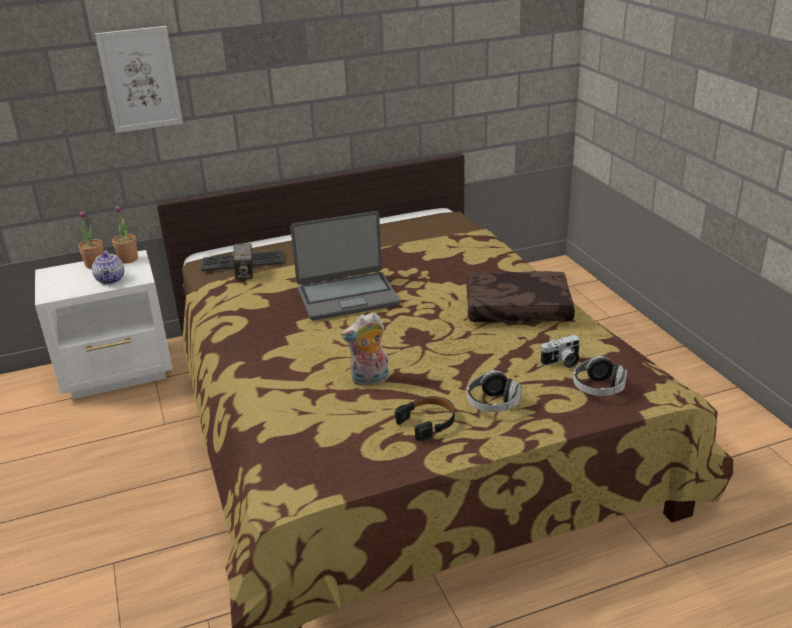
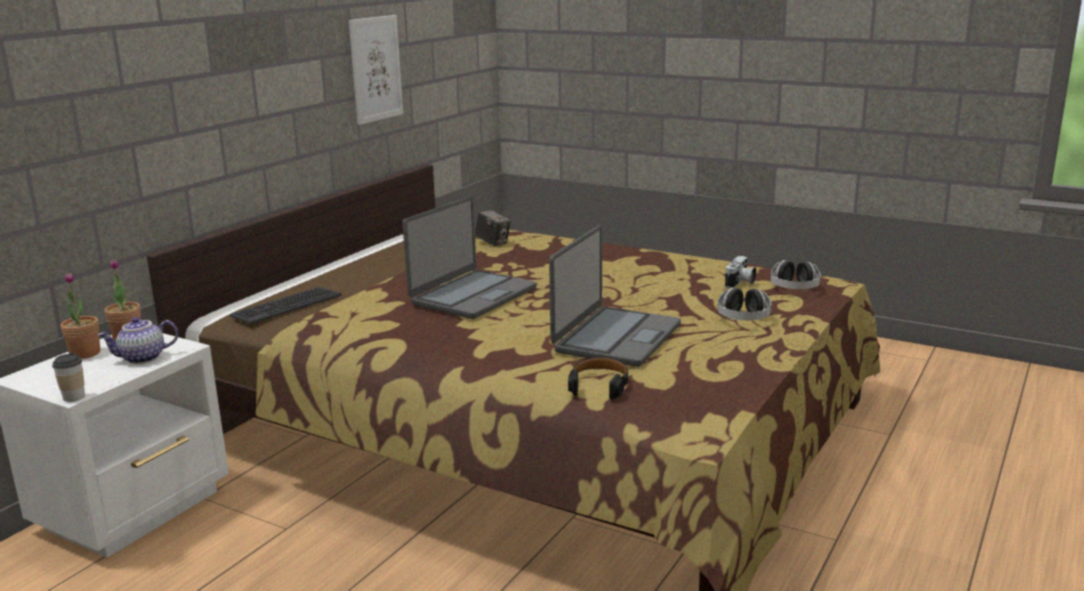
camera: 40 degrees left, 10 degrees down
teapot [92,250,124,284] -> teapot turned 120 degrees clockwise [98,317,178,364]
picture [95,26,183,133] -> picture moved to [349,15,403,125]
camera [232,244,253,279] -> camera moved to [475,210,511,246]
plush toy [341,312,389,386] -> laptop [549,225,681,367]
black headphones [395,396,455,440] -> black headphones moved to [568,357,629,400]
brown pillow [466,271,575,322] -> none
none -> cup [52,353,85,402]

